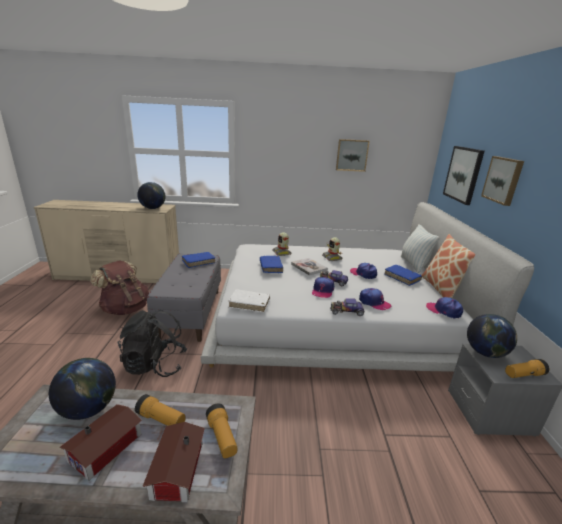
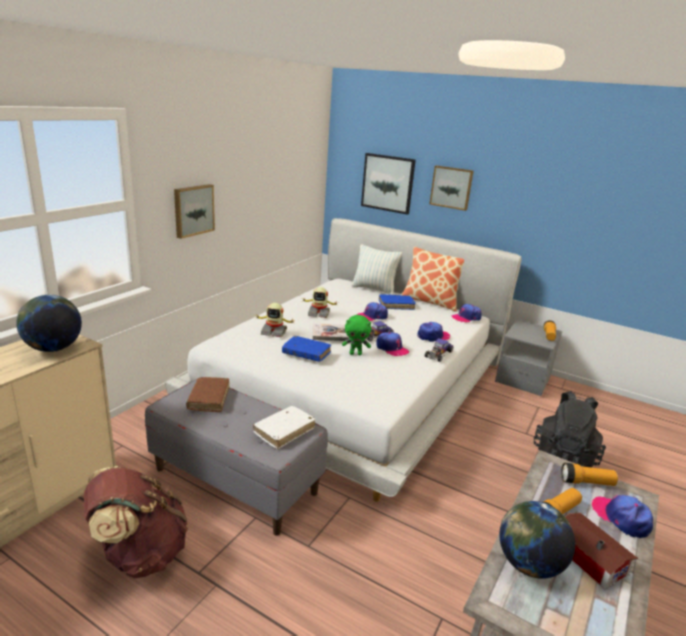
camera: 60 degrees left, 0 degrees up
black backpack [117,310,187,377] -> black backpack moved to [534,391,606,467]
toy house [142,422,205,502] -> cap [592,495,653,538]
blue book [182,252,215,268] -> brown book [186,377,229,412]
white book [229,289,270,313] -> white book moved to [253,406,316,449]
picture [336,139,370,172] -> picture moved to [174,184,215,239]
globe [467,314,517,358] -> none
none -> green plush toy [342,315,371,355]

